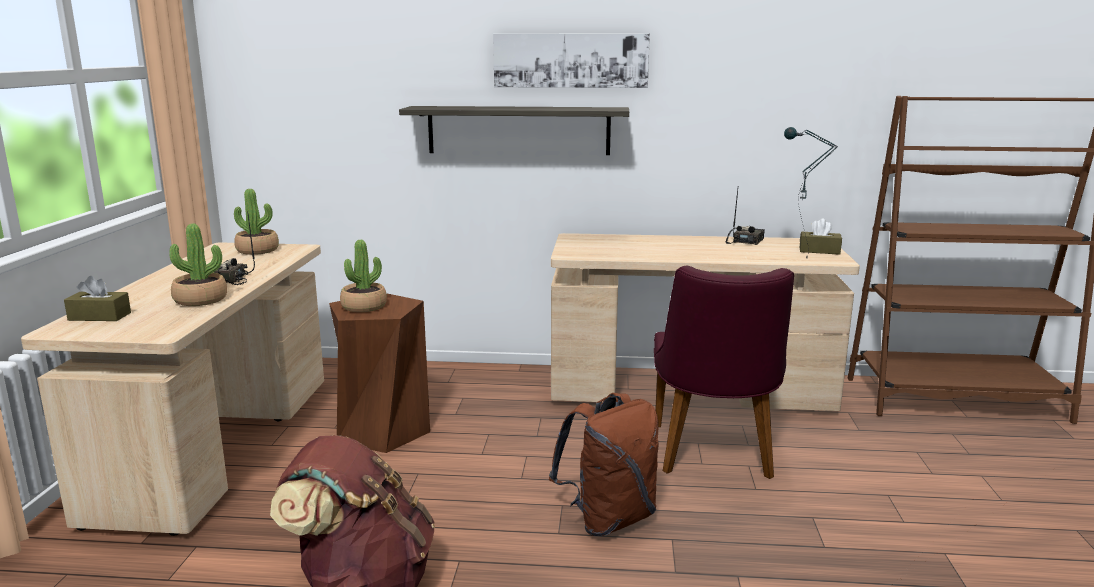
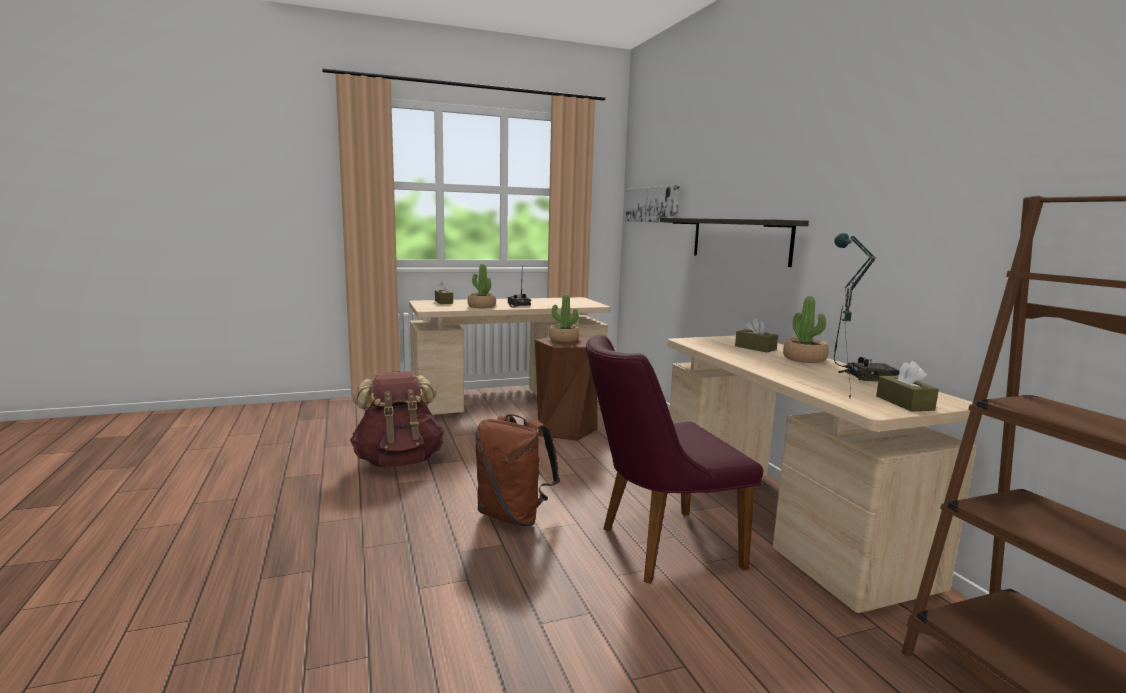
camera: 65 degrees right, 5 degrees down
potted plant [234,189,279,255] -> potted plant moved to [783,296,829,363]
picture [493,34,650,88] -> picture moved to [626,185,680,223]
none -> brown tissue box [735,318,778,352]

